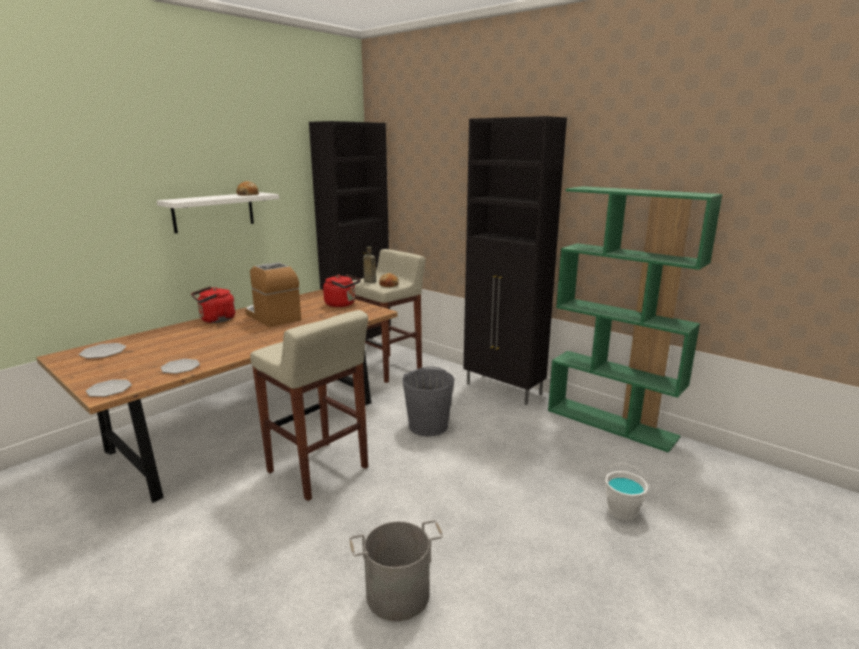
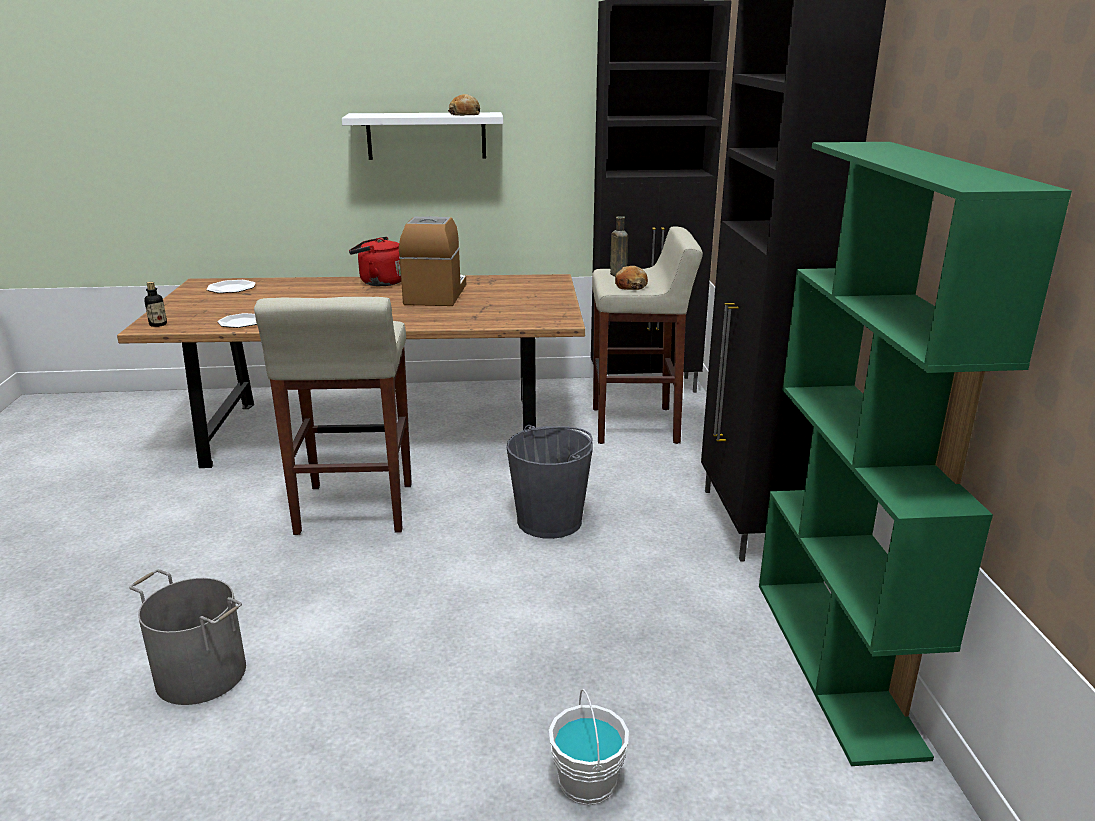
camera: 45 degrees right, 5 degrees up
plate [86,379,132,397] -> bottle [144,282,167,327]
red kettle [323,274,361,307] -> none

